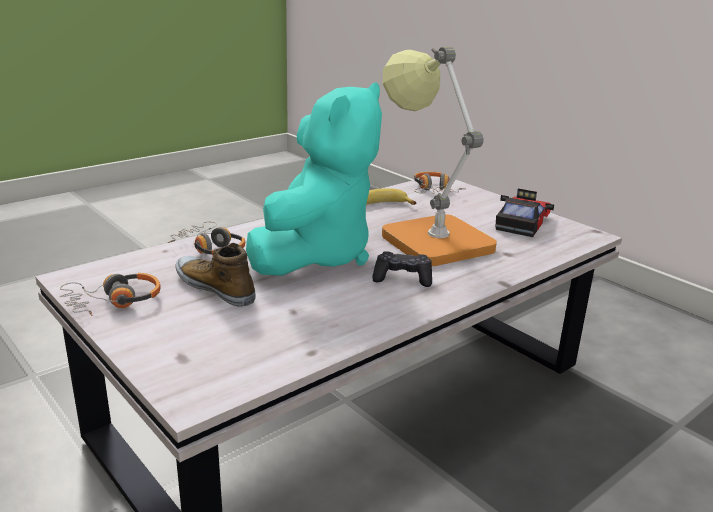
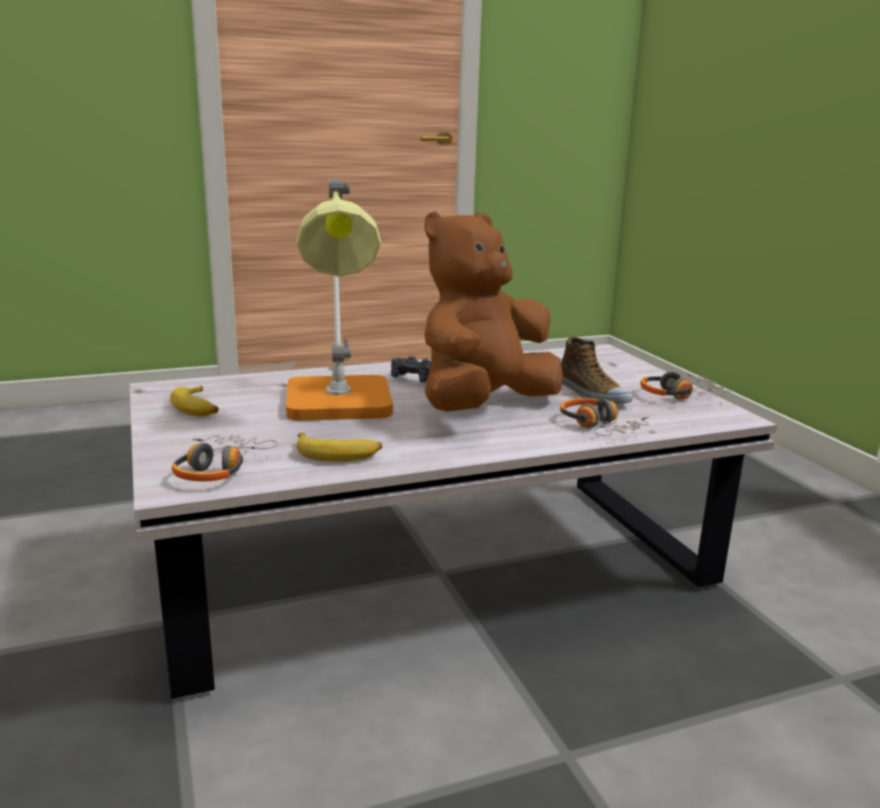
camera: 160 degrees left, 5 degrees down
turquoise plush toy [246,83,382,276] -> brown plush toy [424,211,563,412]
toy car [495,189,554,237] -> banana [170,386,219,417]

